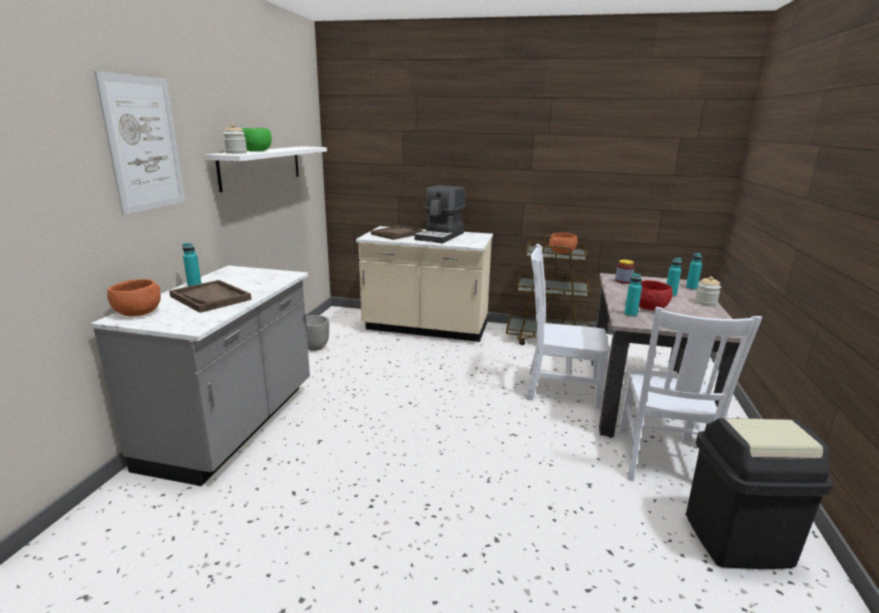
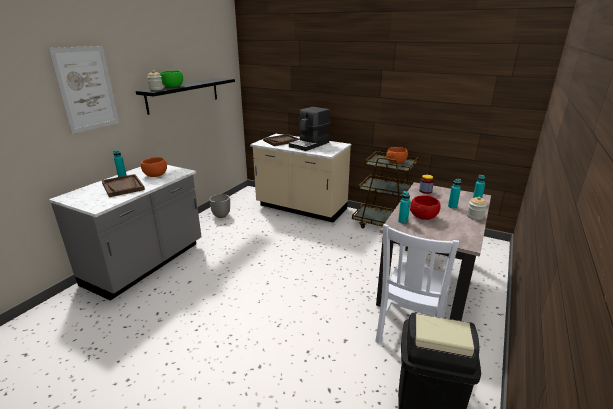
camera: 15 degrees right, 5 degrees up
orange bowl [107,279,161,316] -> orange bowl moved to [141,157,167,177]
white shelf [206,146,327,192] -> black shelf [136,78,235,115]
white chair [526,244,609,409] -> none

